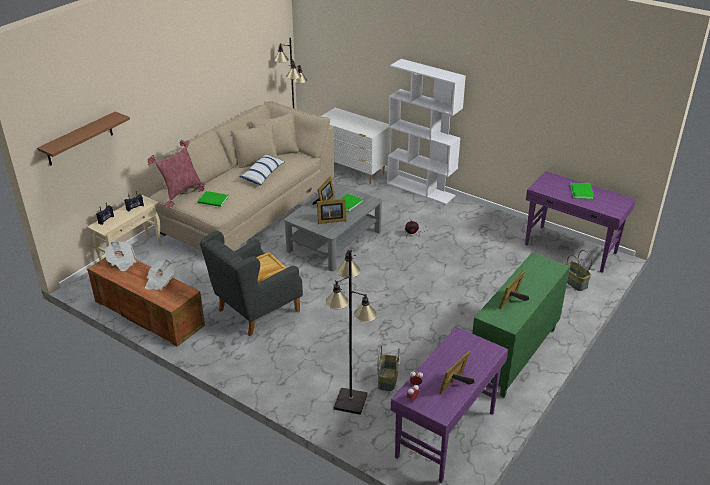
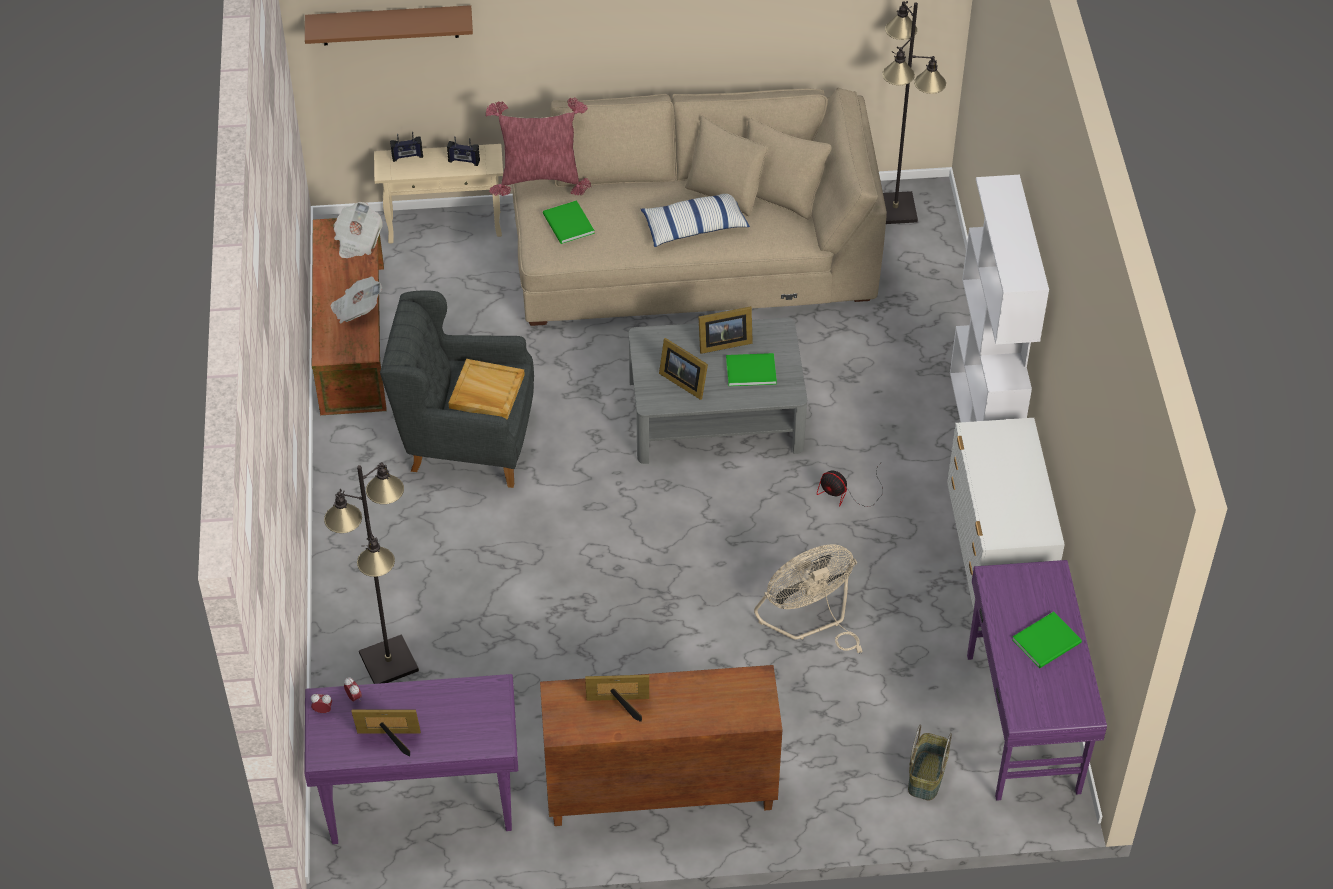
camera: 50 degrees right, 15 degrees up
white dresser [322,108,392,184] -> white dresser moved to [947,418,1065,608]
basket [377,345,399,391] -> none
green cabinet [472,253,570,398] -> brown cabinet [540,665,782,826]
none -> beige fan [754,544,862,654]

